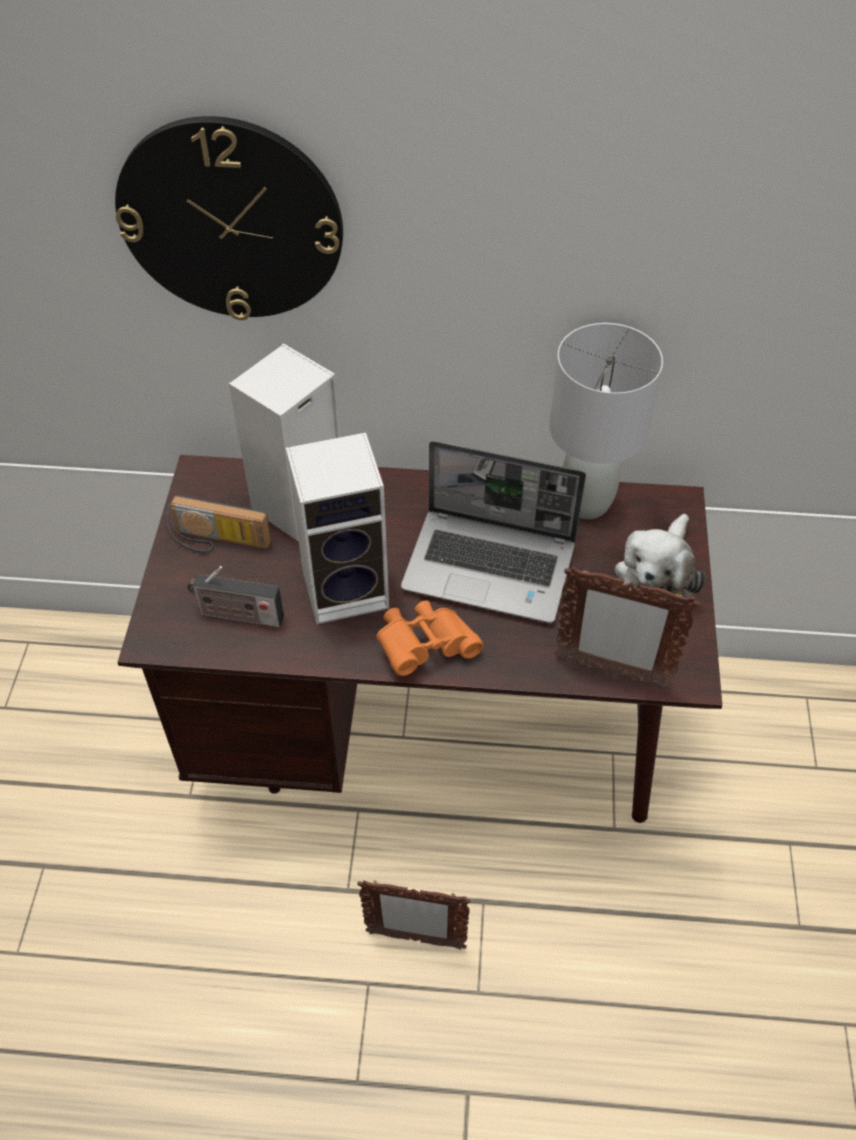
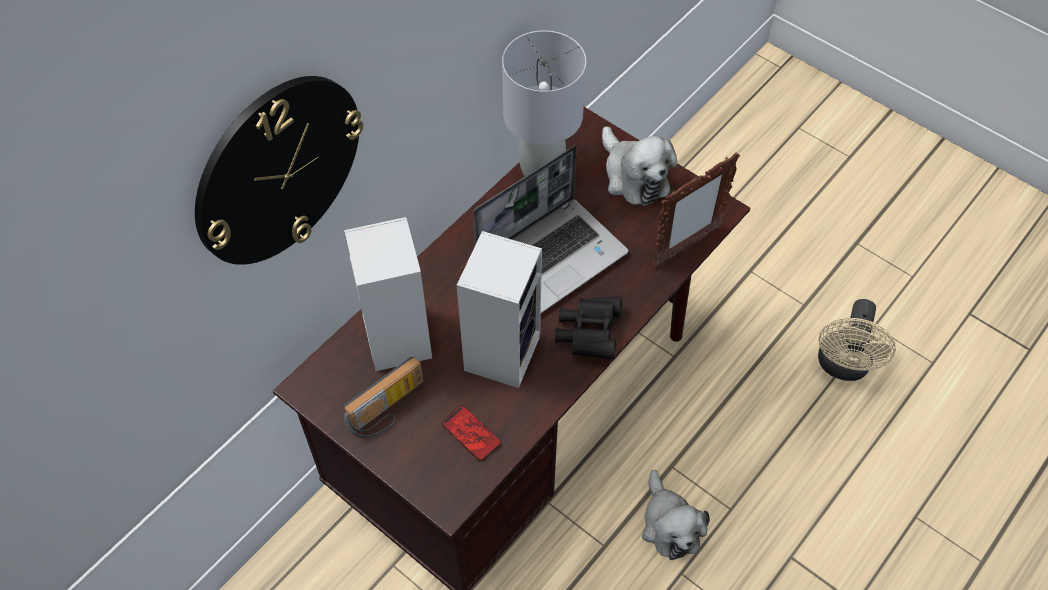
camera: 55 degrees left, 5 degrees up
radio [187,566,284,627] -> phone [441,405,501,461]
picture frame [357,880,471,949] -> plush toy [642,470,710,560]
orange binoculars [376,600,483,676] -> black binoculars [555,296,622,359]
none -> beige fan [818,299,896,381]

